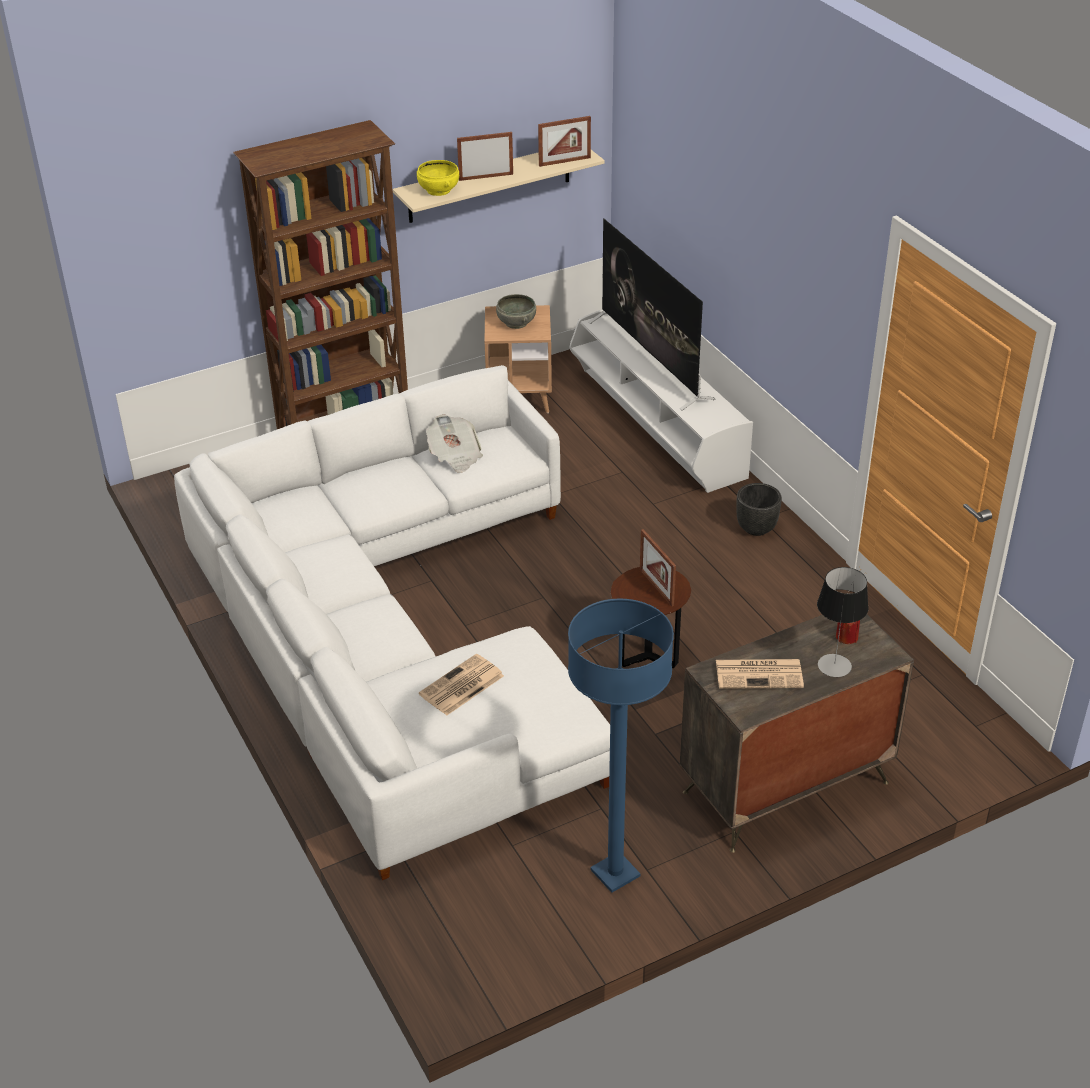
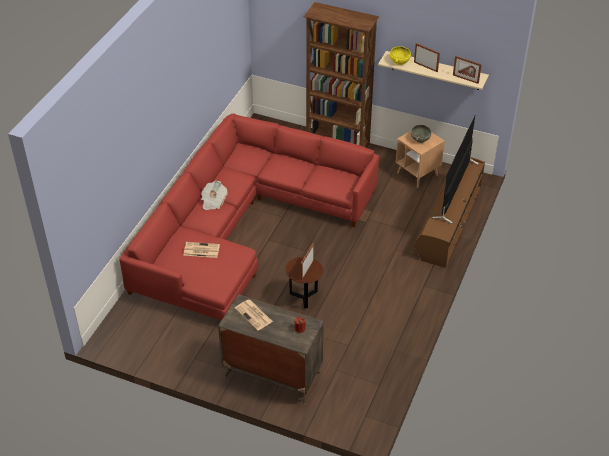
camera: 50 degrees right, 5 degrees up
white sofa [174,365,610,880] -> red sofa [119,114,379,320]
newspaper [426,414,483,473] -> newspaper moved to [201,181,228,210]
blue floor lamp [568,598,674,893] -> none
white tv stand [570,310,753,493] -> brown tv stand [414,157,485,268]
black planter [736,483,782,536] -> none
table lamp [817,567,869,677] -> none

